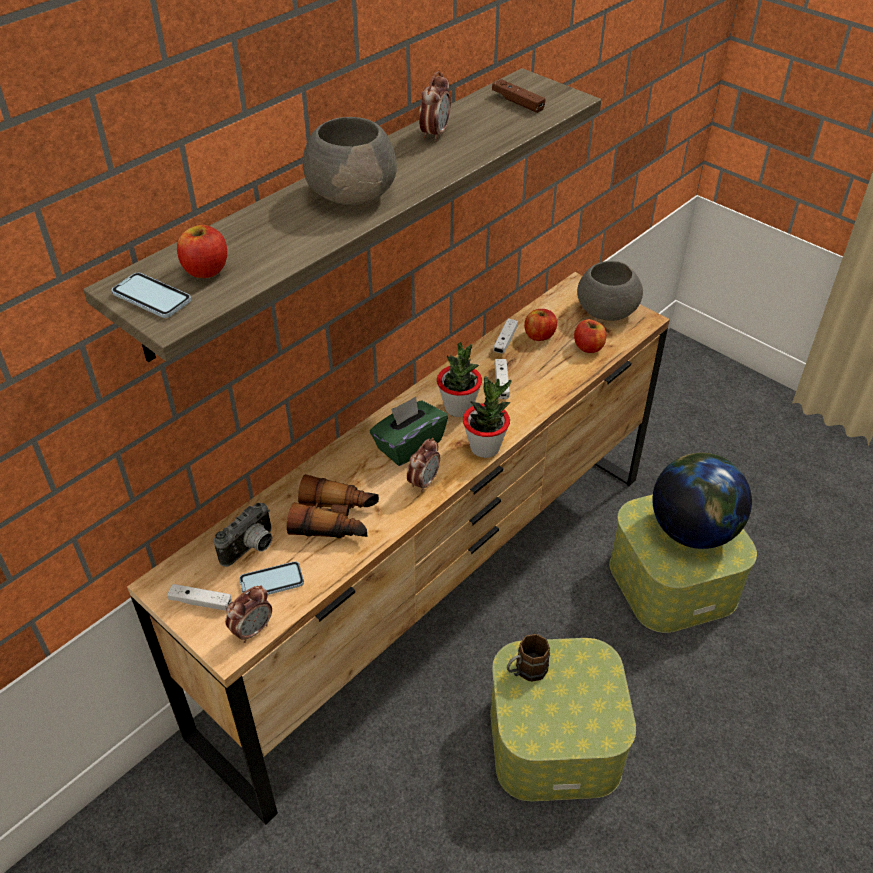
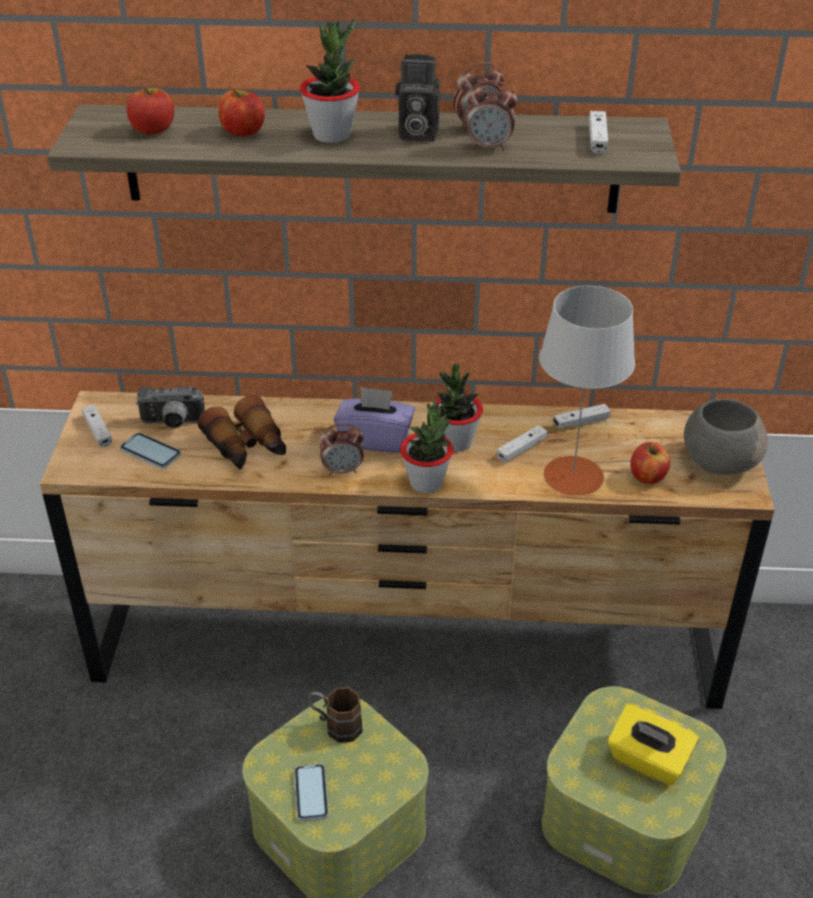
camera: 50 degrees right, 5 degrees down
phone [112,273,191,318] -> phone moved to [294,764,329,821]
alarm clock [225,585,272,643] -> alarm clock moved to [465,80,517,151]
grey bowl [303,117,397,205] -> potted plant [300,19,360,143]
green tissue box [370,396,448,466] -> purple tissue box [334,387,415,453]
brown game controller [492,79,546,113] -> white game controller [589,111,608,154]
apple [524,309,557,341] -> apple moved to [218,89,265,136]
globe [652,453,752,549] -> yellow tissue box [608,703,699,786]
none -> camera [395,54,440,142]
none -> grey table lamp [539,286,635,496]

